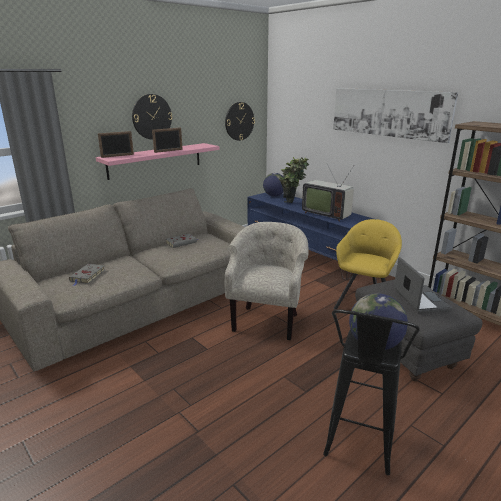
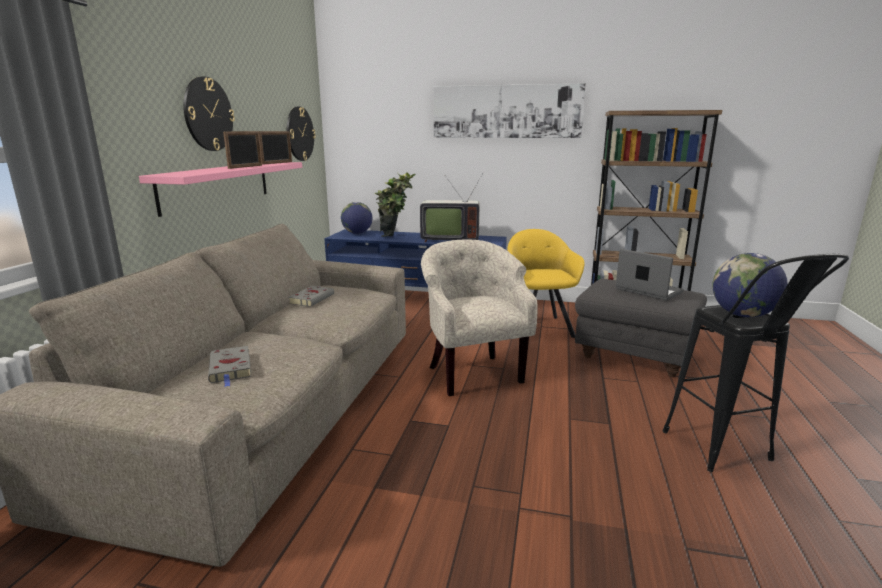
camera: 35 degrees left, 5 degrees down
picture frame [98,131,134,158] -> picture frame moved to [258,131,292,165]

